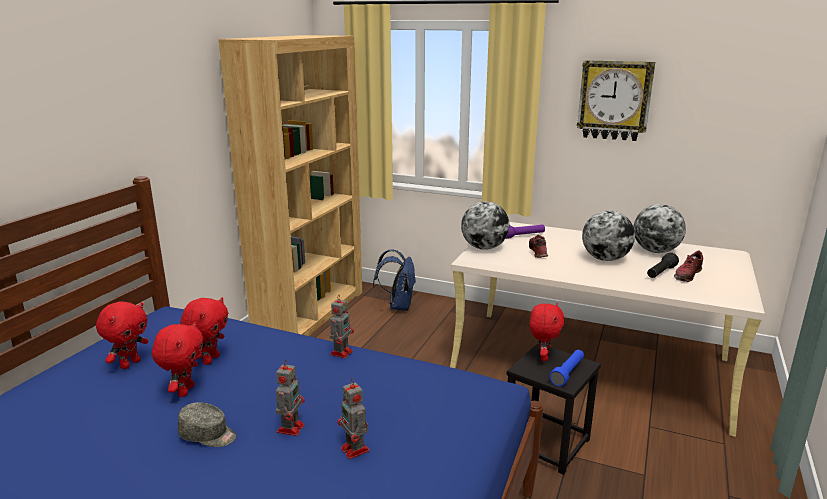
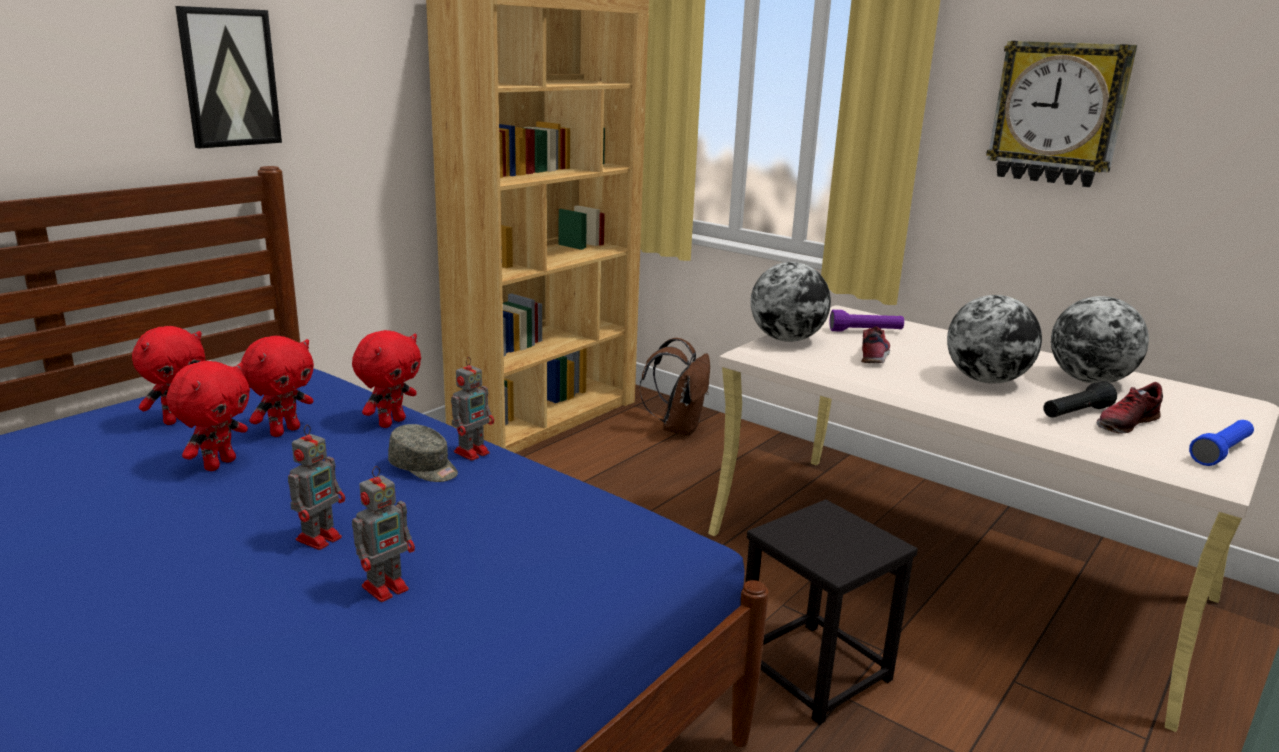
camera: 15 degrees right, 0 degrees up
grey cap [178,402,236,447] -> grey cap moved to [388,424,458,482]
toy robot [337,378,370,459] -> toy robot turned 120 degrees counterclockwise [352,466,415,602]
blue backpack [373,249,416,311] -> brown backpack [639,338,710,436]
red plush toy [530,303,564,361] -> red plush toy moved to [352,330,421,428]
blue flashlight [549,350,584,386] -> blue flashlight moved to [1189,420,1254,466]
none -> picture [175,6,282,149]

